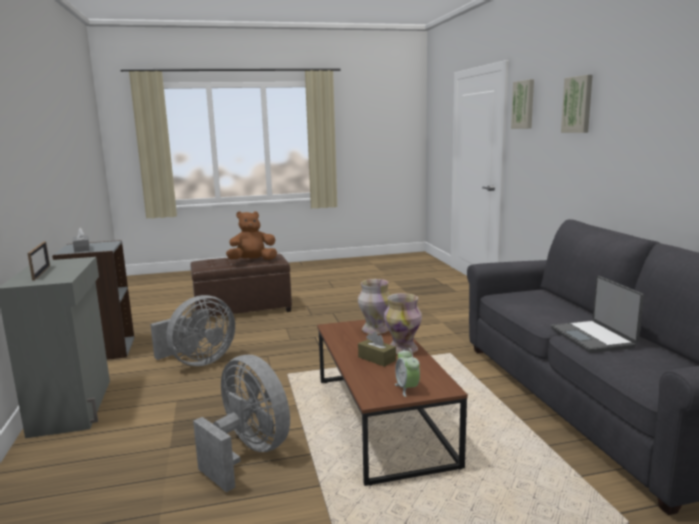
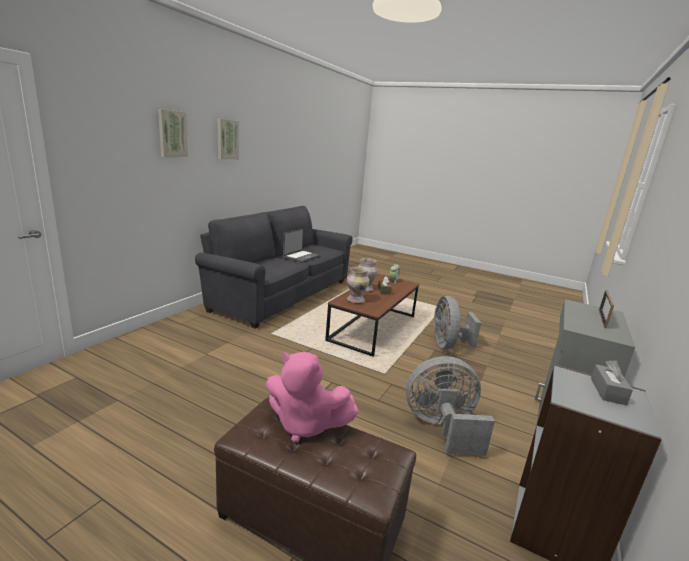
camera: 140 degrees left, 5 degrees up
brown plush toy [226,211,277,260] -> pink plush toy [266,352,359,443]
picture [511,79,534,129] -> picture moved to [218,119,239,160]

